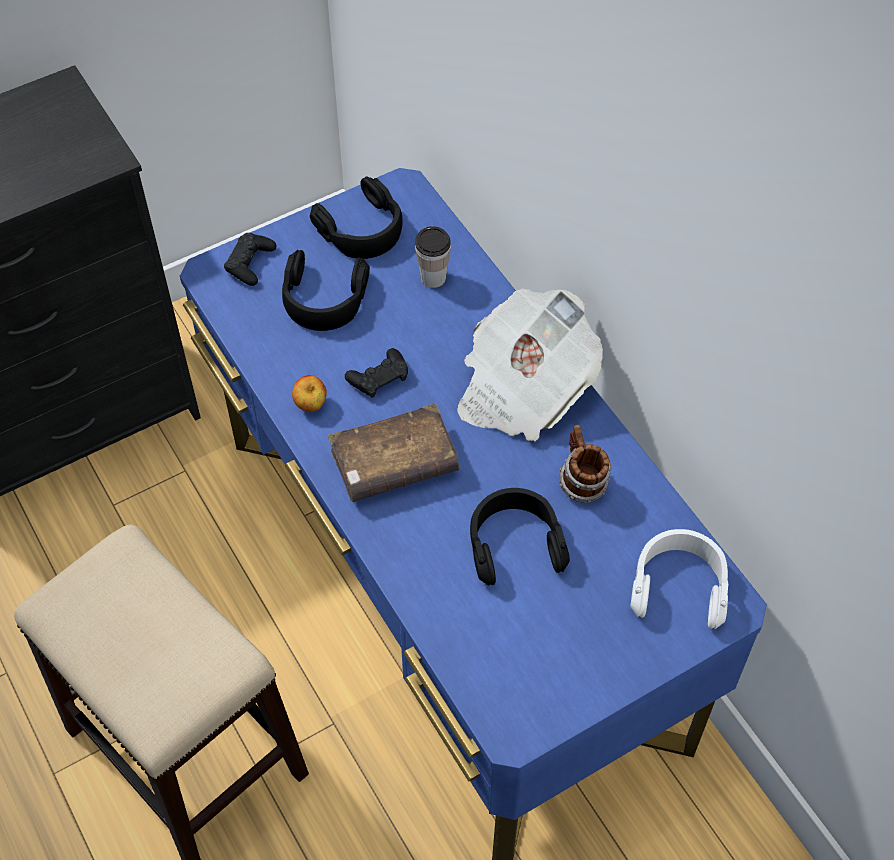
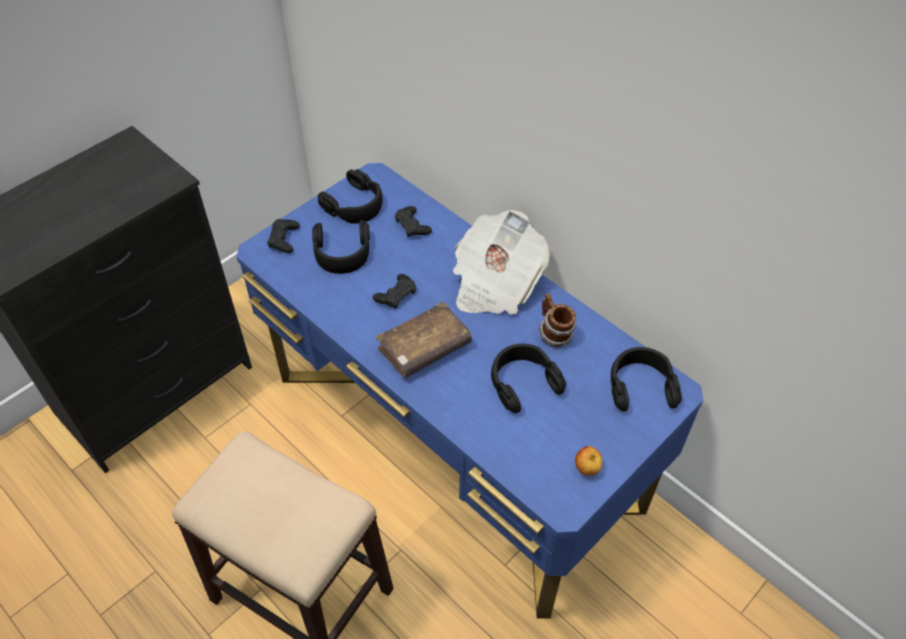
camera: 15 degrees left, 5 degrees down
apple [292,375,327,411] -> apple moved to [575,446,603,475]
cup [415,226,451,288] -> black game controller [395,206,432,237]
white headphones [630,529,728,629] -> black headphones [611,347,682,412]

